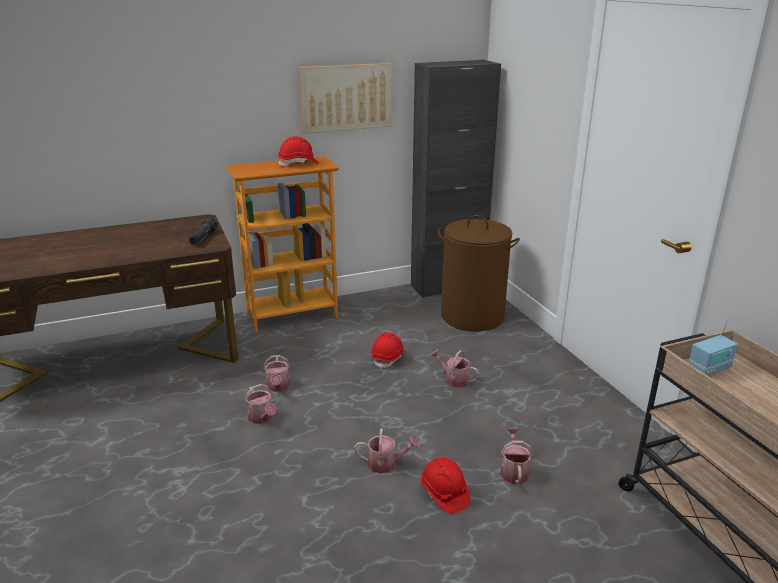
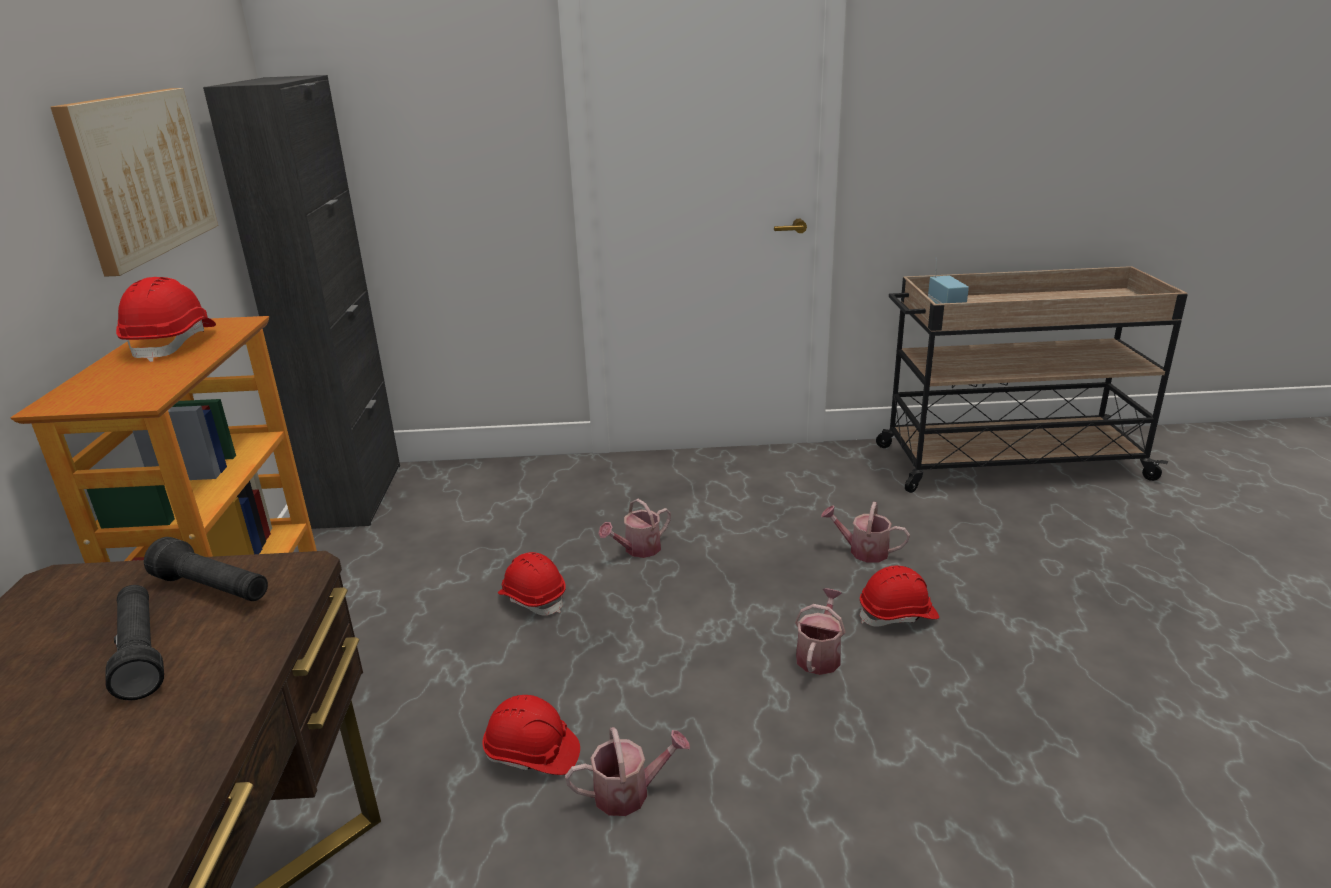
camera: 70 degrees left, 0 degrees up
watering can [263,355,290,392] -> red hard hat [482,695,580,775]
brown laundry basket [438,215,520,331] -> none
none -> black flashlight [105,585,164,700]

